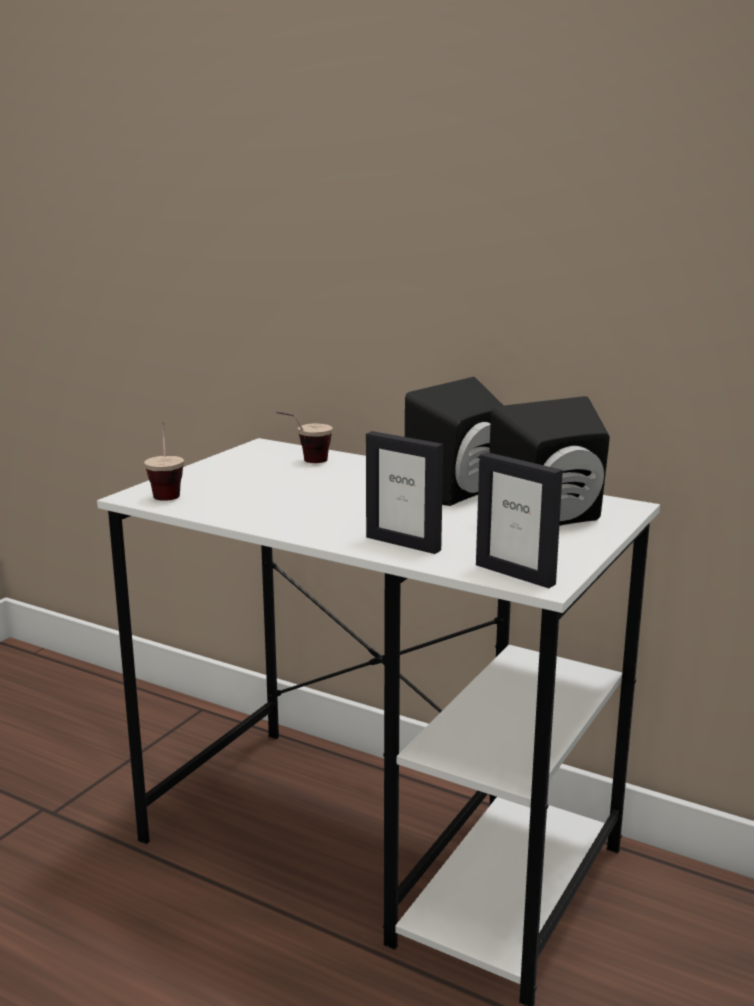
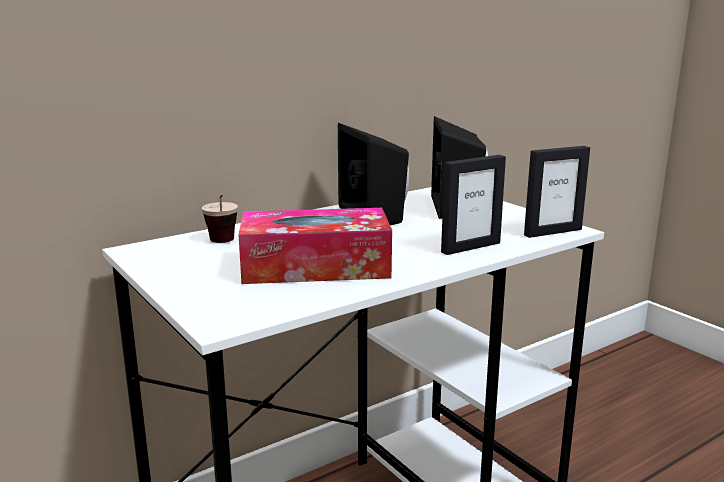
camera: 65 degrees left, 0 degrees up
cup [144,422,184,501] -> none
none -> tissue box [239,208,392,284]

